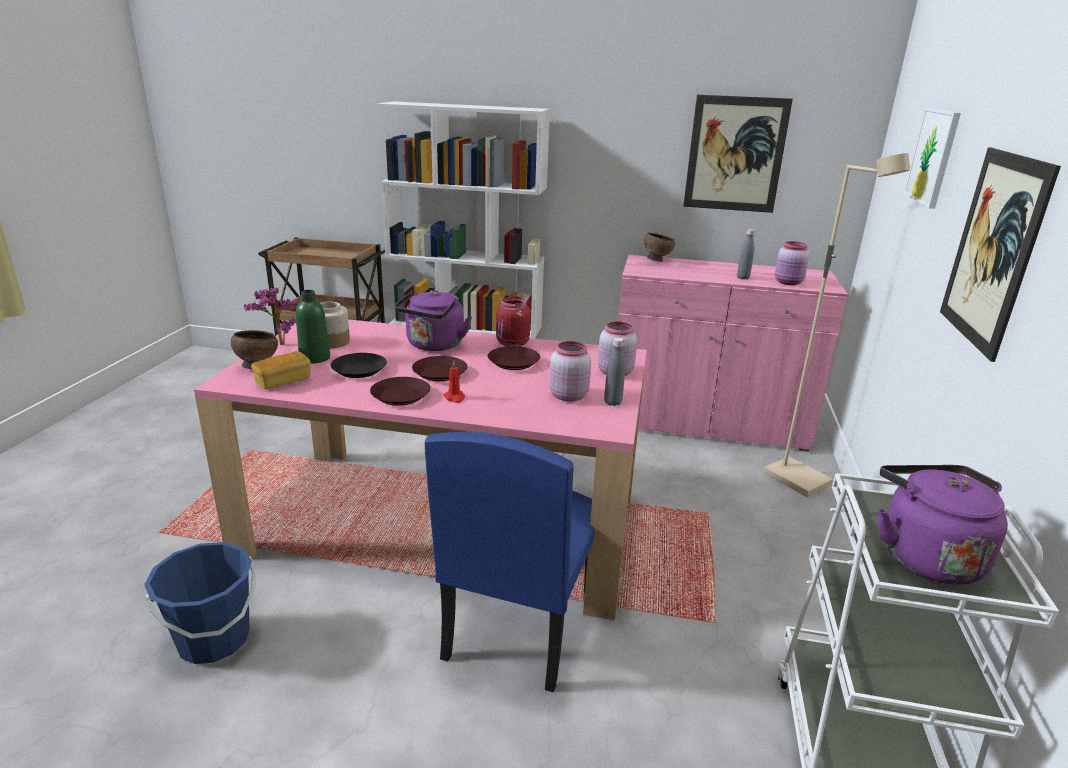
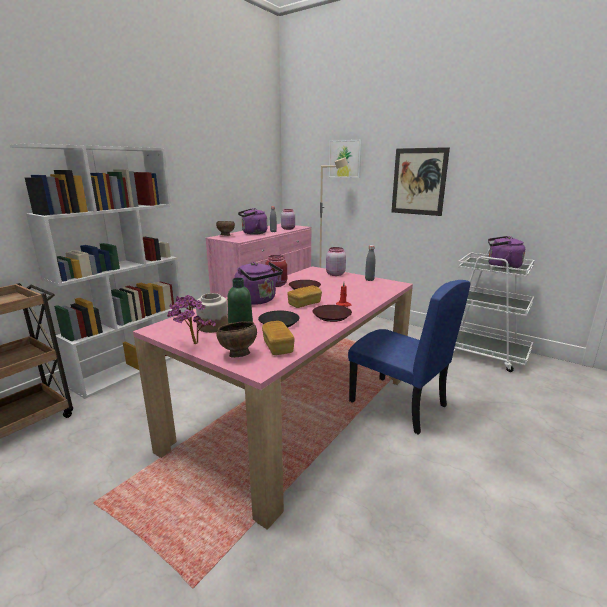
camera: 65 degrees left, 5 degrees down
blue bucket [144,542,256,664] -> none
brown plate [412,356,467,381] -> bread [287,285,322,308]
pink jar [549,341,591,402] -> none
picture [683,95,793,213] -> none
none -> purple kettle [238,208,267,235]

